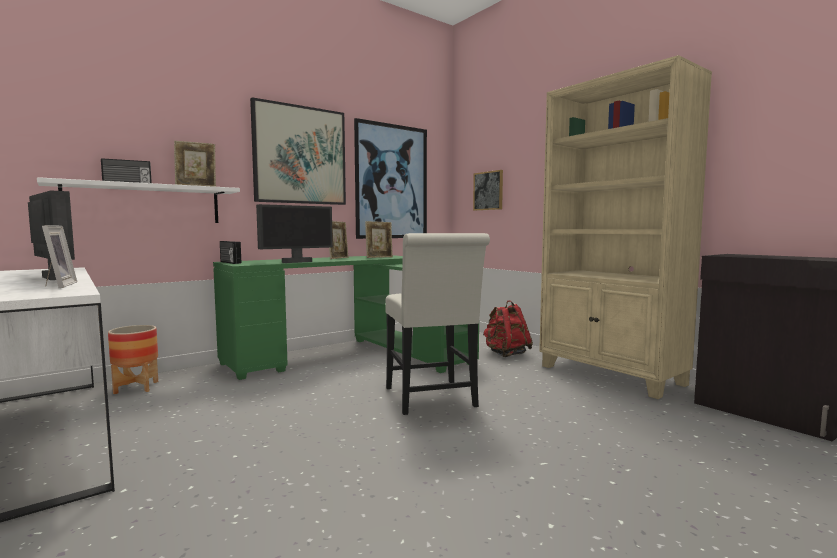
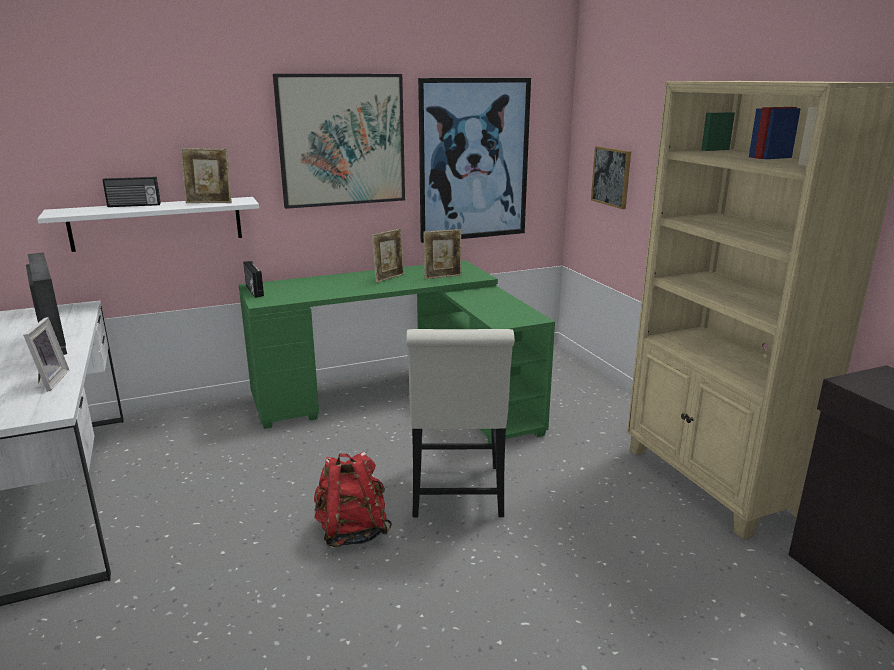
camera: 15 degrees right, 15 degrees up
planter [108,325,158,394] -> none
monitor [256,204,333,263] -> none
red backpack [483,300,533,357] -> red backpack moved to [314,452,392,548]

